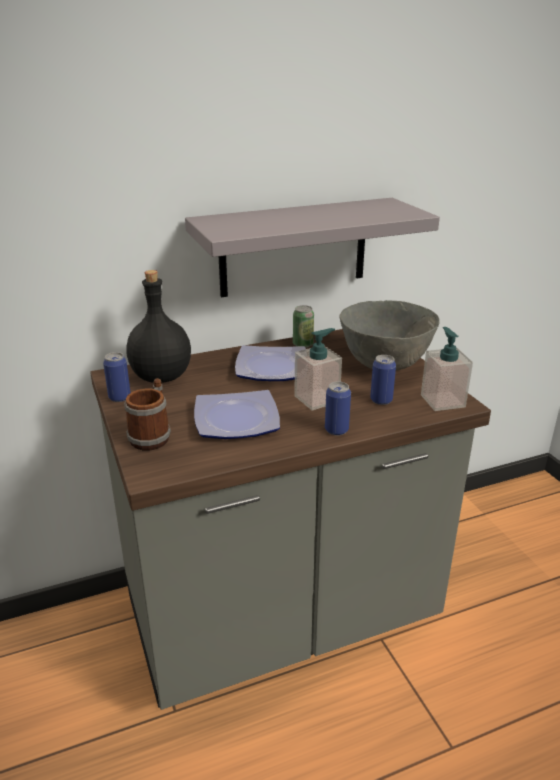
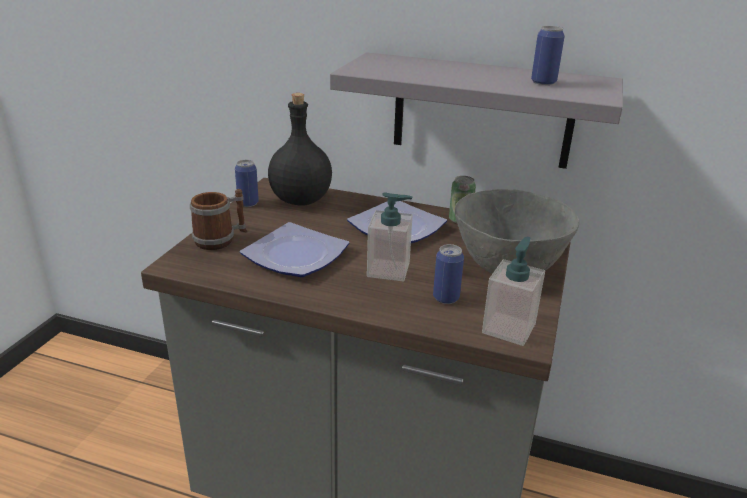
camera: 40 degrees right, 0 degrees up
can [325,381,351,435] -> can moved to [531,26,565,85]

